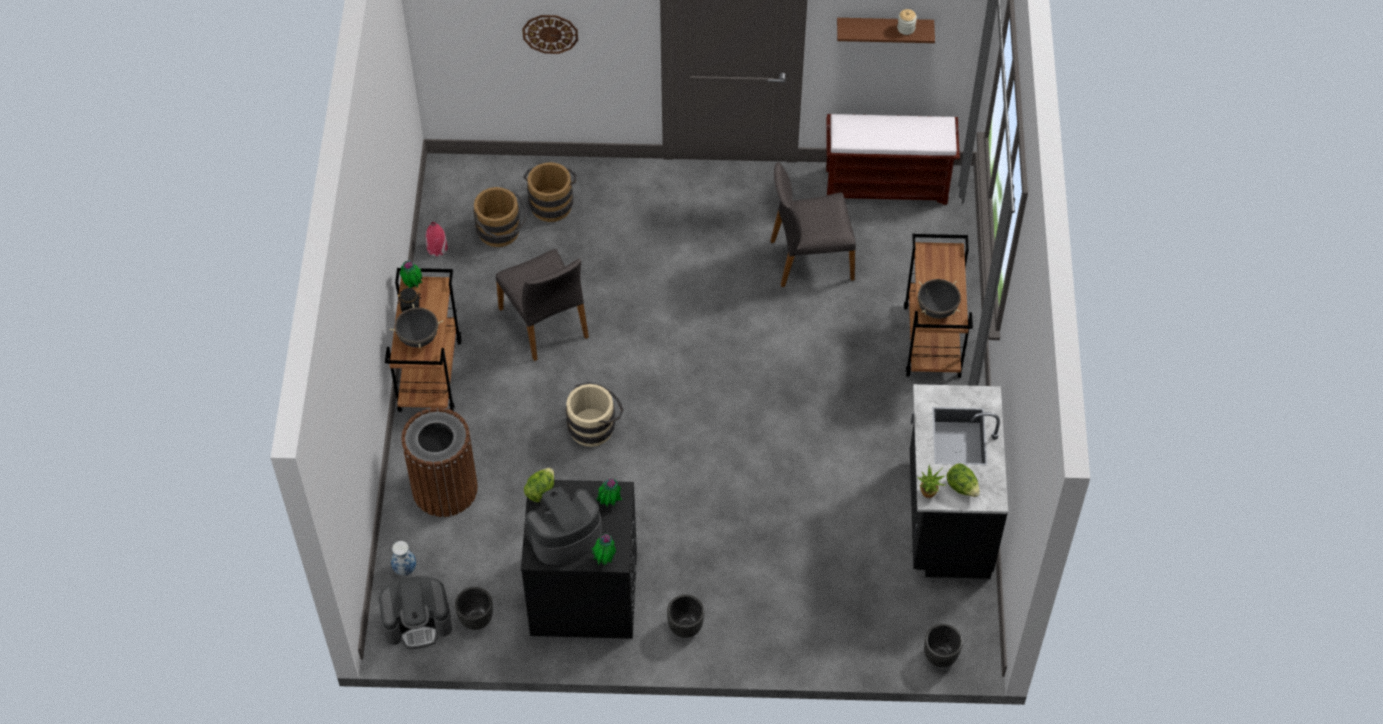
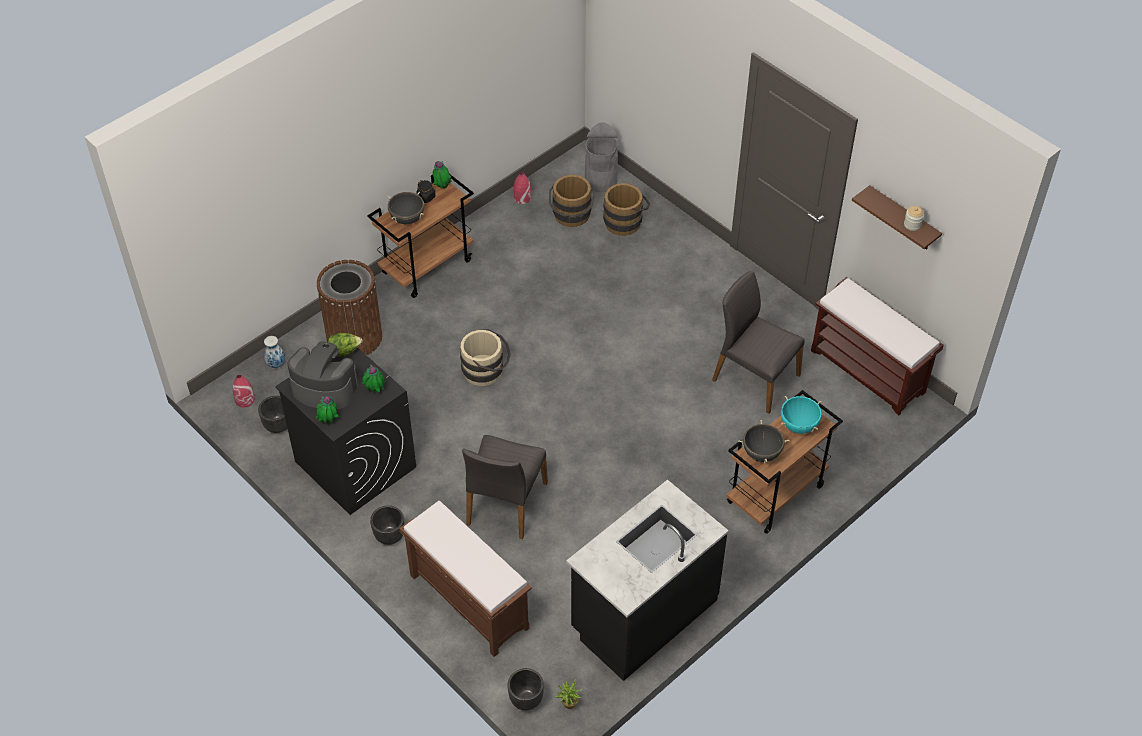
camera: 45 degrees right, 5 degrees down
coffee machine [379,576,452,649] -> red vase [233,375,255,407]
grey chair [496,249,589,361] -> grey chair moved to [462,435,548,539]
wall clock [522,15,578,54] -> none
potted plant [917,465,946,498] -> potted plant moved to [555,679,582,709]
lettuce [947,464,980,497] -> none
none -> brown bench [399,501,532,657]
none -> grey trash can [585,122,618,192]
none -> turquoise cooking pot [781,396,822,434]

